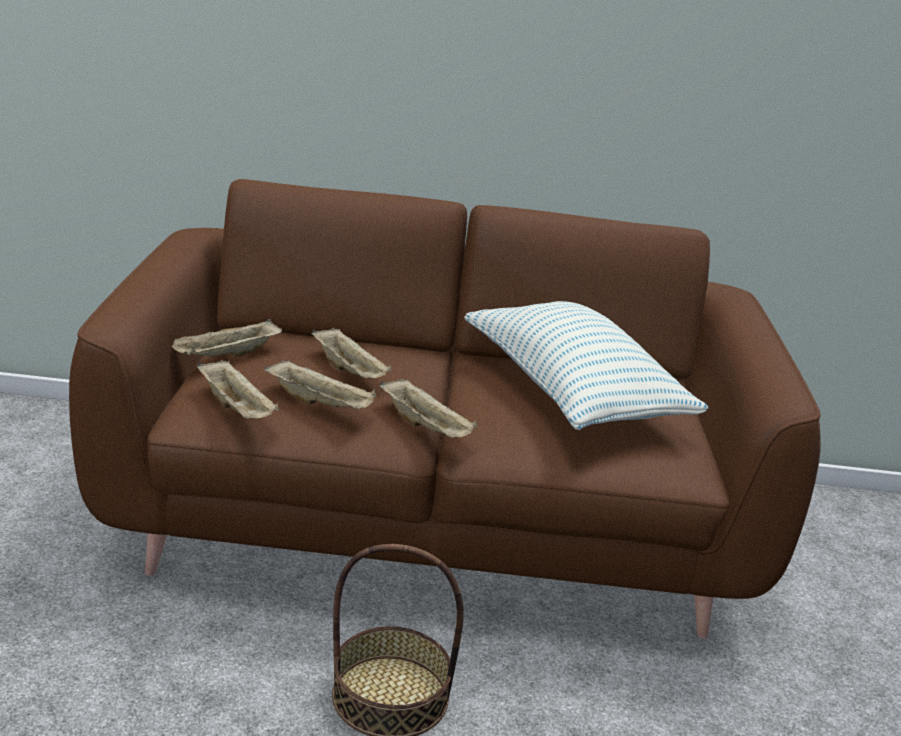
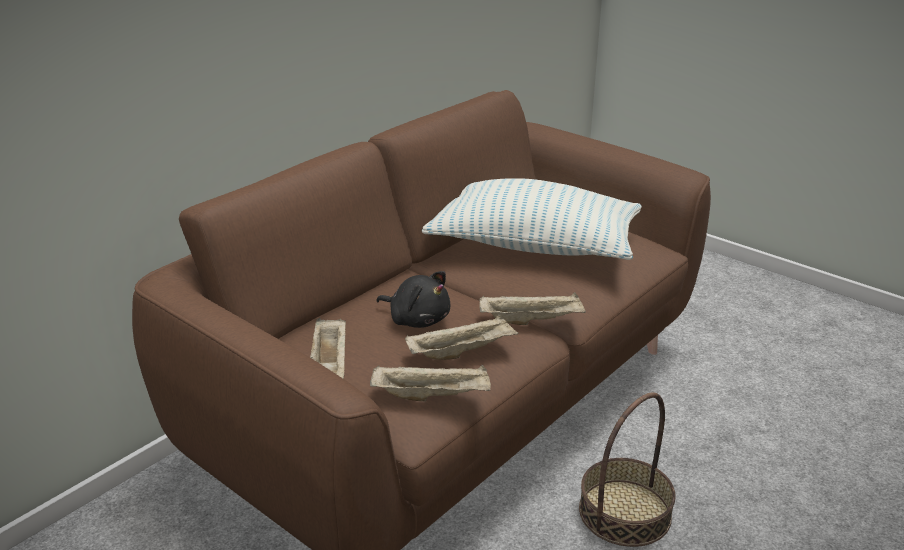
camera: 50 degrees left, 5 degrees up
beige tray [311,328,391,378] -> black plush toy [377,271,450,328]

